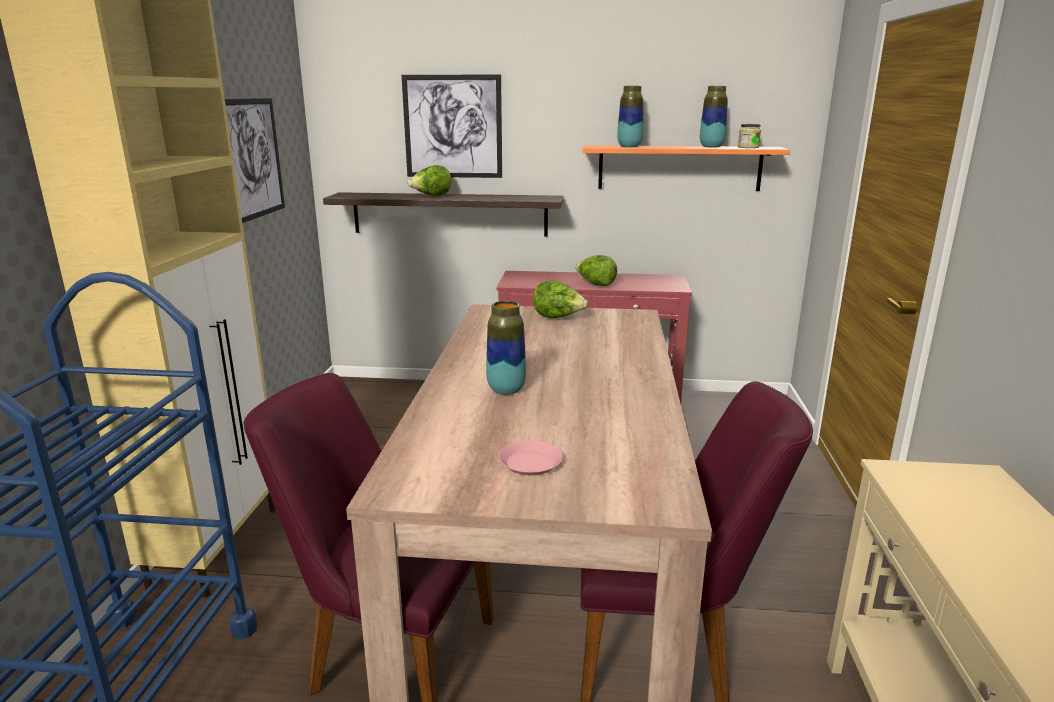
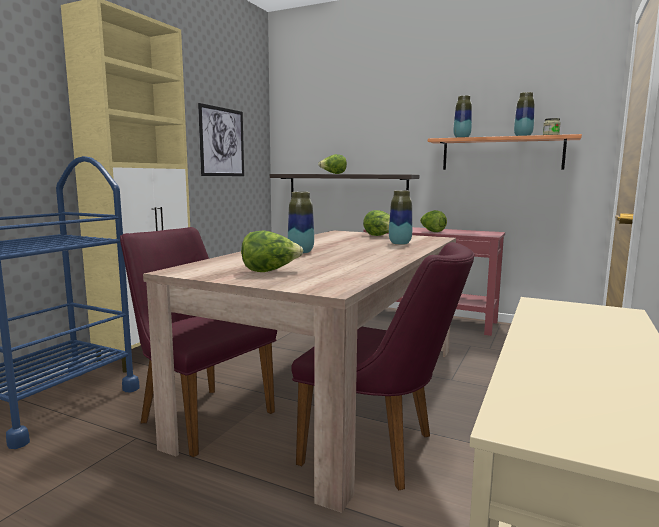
camera: 20 degrees right, 10 degrees down
picture [402,75,502,178] -> none
pink plate [499,440,563,475] -> lettuce [241,230,303,272]
none -> vase [389,190,412,245]

